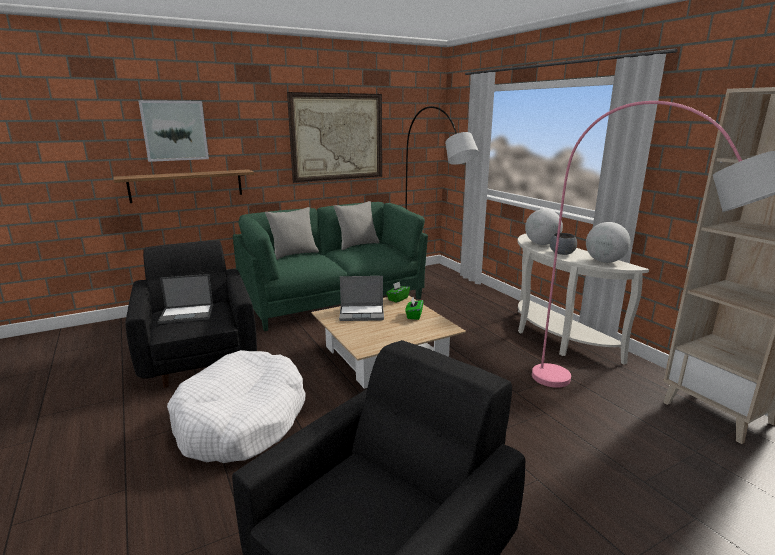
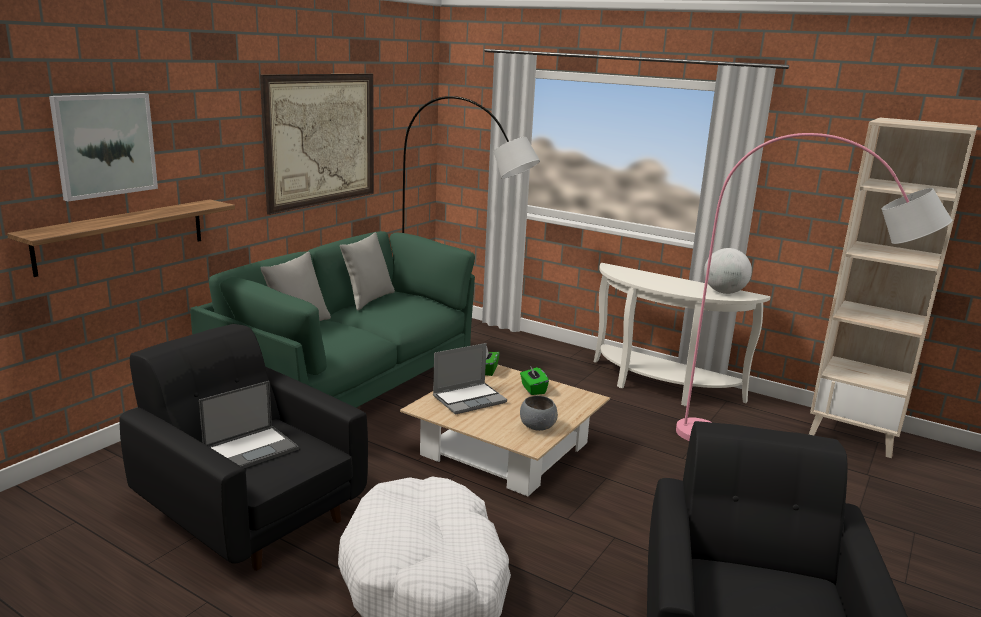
camera: 30 degrees left, 0 degrees up
globe [525,209,563,245] -> none
grey bowl [550,233,577,255] -> grey bowl moved to [520,396,558,431]

